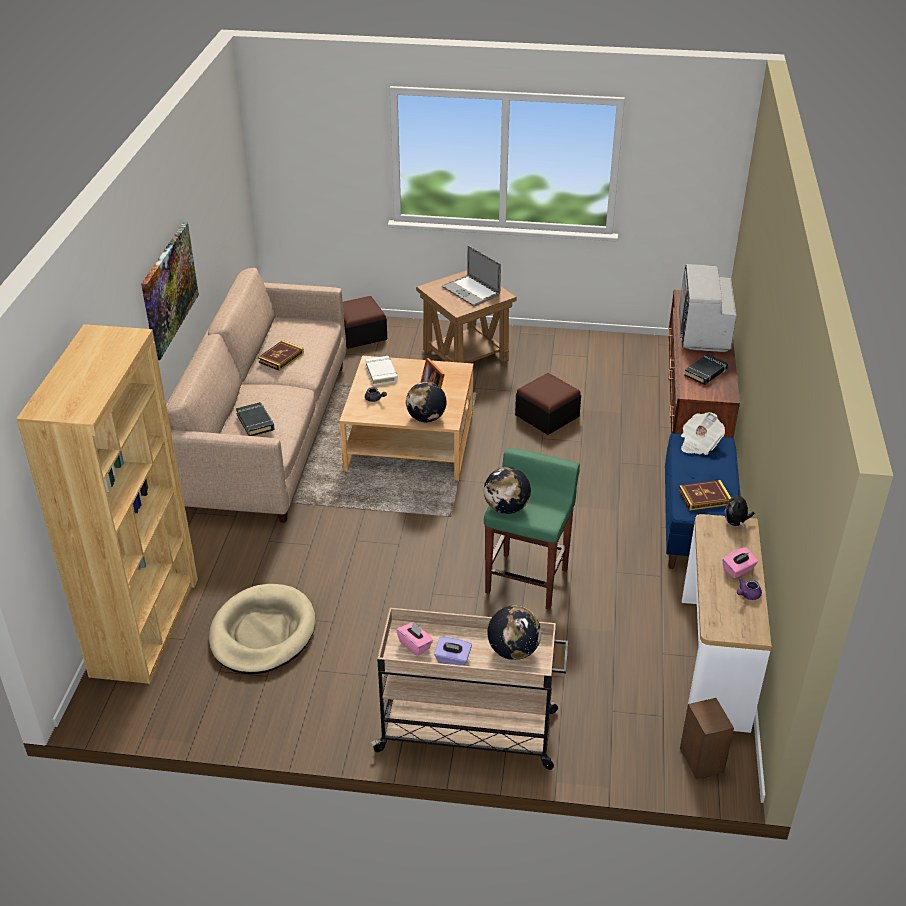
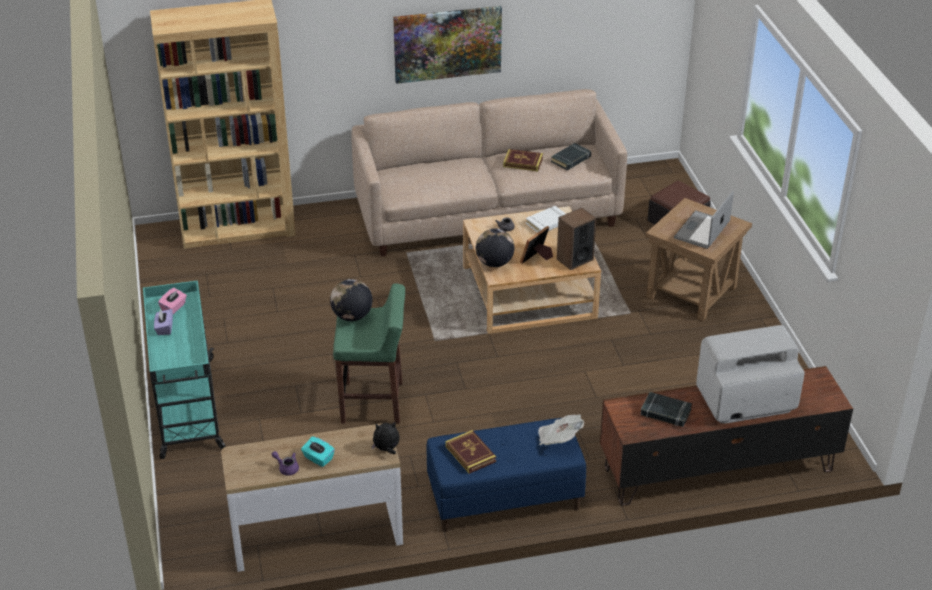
camera: 70 degrees right, 0 degrees up
beige dog bed [209,584,316,674] -> none
black book [236,402,275,436] -> black book moved to [551,143,591,170]
beige cart [371,608,568,770] -> turquoise cart [143,280,226,459]
globe [487,606,541,660] -> none
ottoman [515,373,581,435] -> none
speaker [680,698,734,779] -> speaker moved to [557,207,596,270]
pink tissue box [722,547,758,579] -> turquoise tissue box [301,436,335,467]

